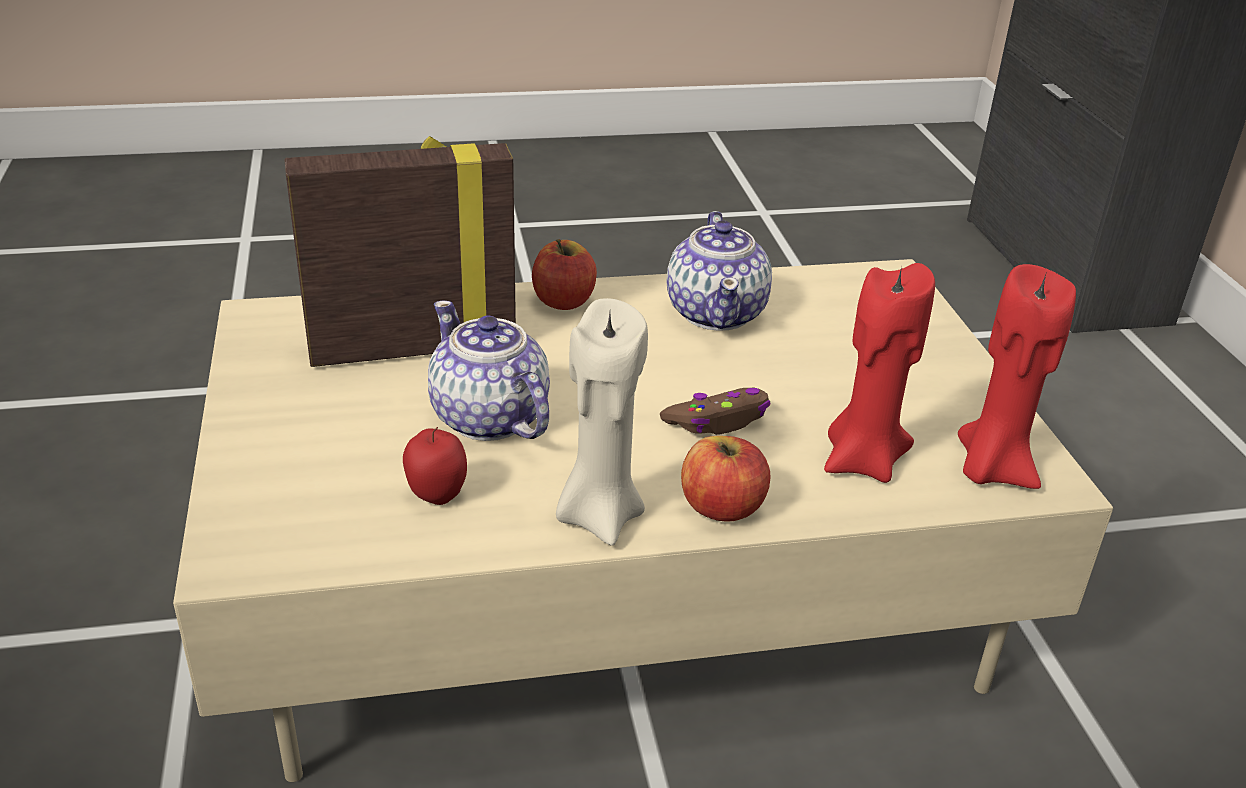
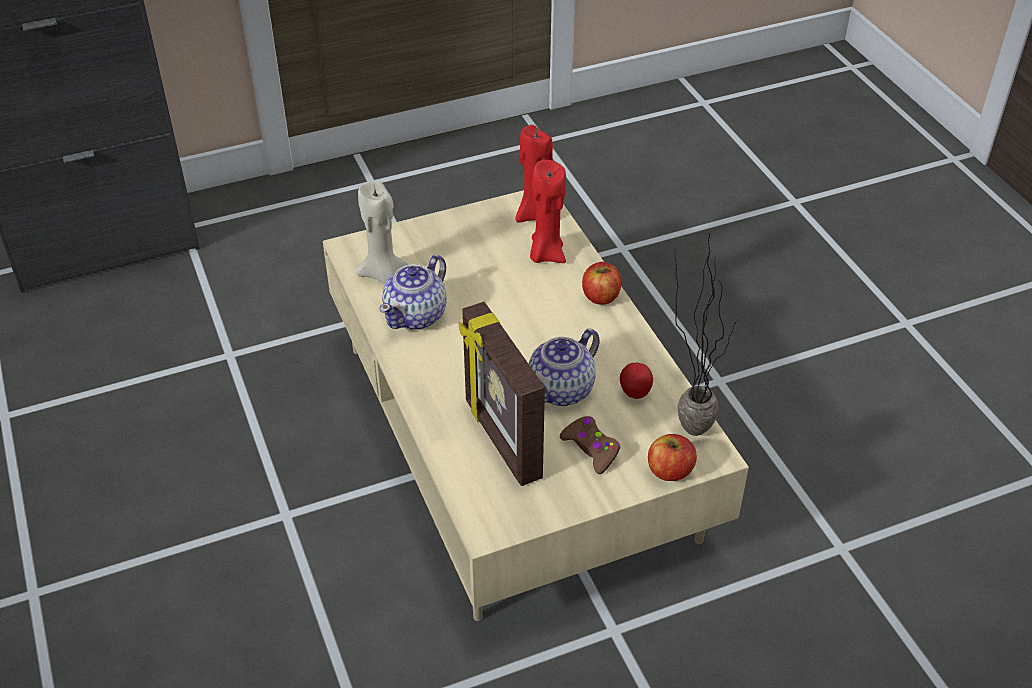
camera: 100 degrees left, 10 degrees up
apple [532,239,597,310] -> apple moved to [648,434,697,481]
beige candle [556,298,648,546] -> beige candle moved to [356,181,408,284]
brown game controller [660,388,771,435] -> brown game controller moved to [560,416,621,474]
teapot [667,211,772,331] -> teapot turned 135 degrees clockwise [379,255,447,330]
none -> potted plant [675,234,738,436]

